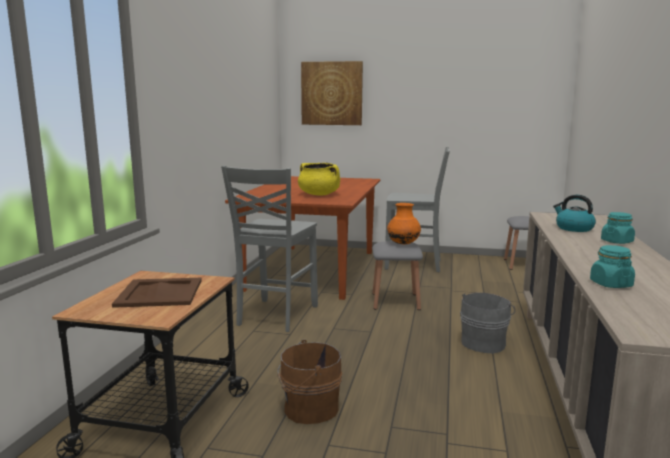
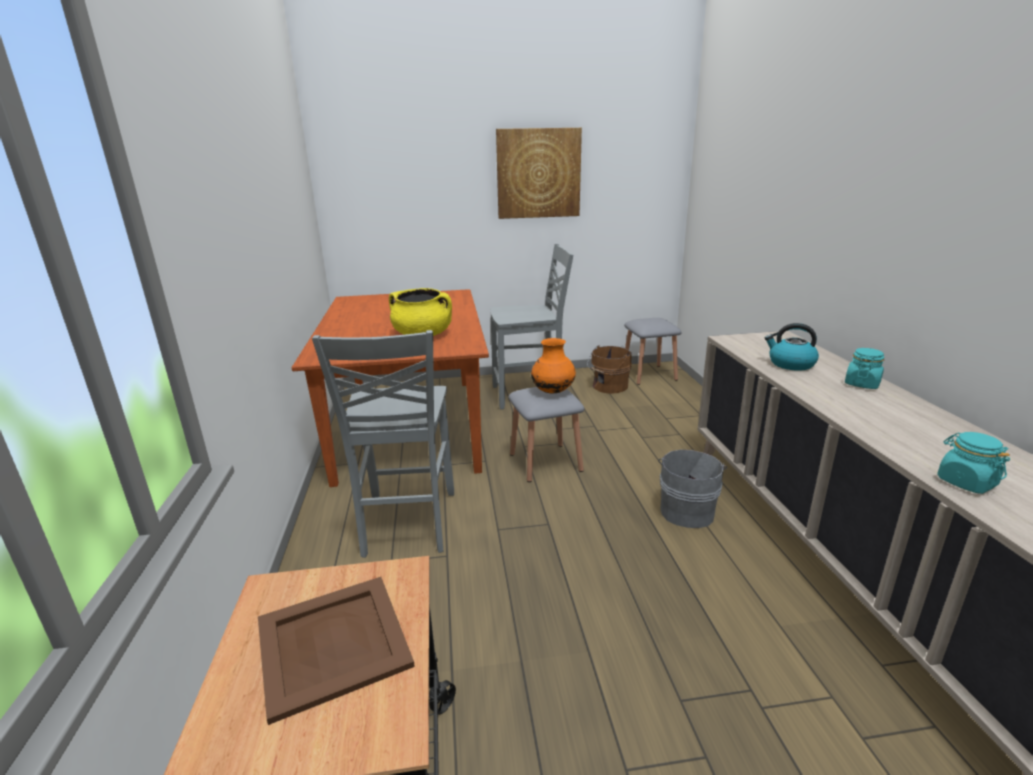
camera: 20 degrees left, 10 degrees up
brown bucket [278,340,342,424] -> brown bucket moved to [587,345,632,394]
picture [301,61,363,125] -> picture moved to [496,128,582,219]

